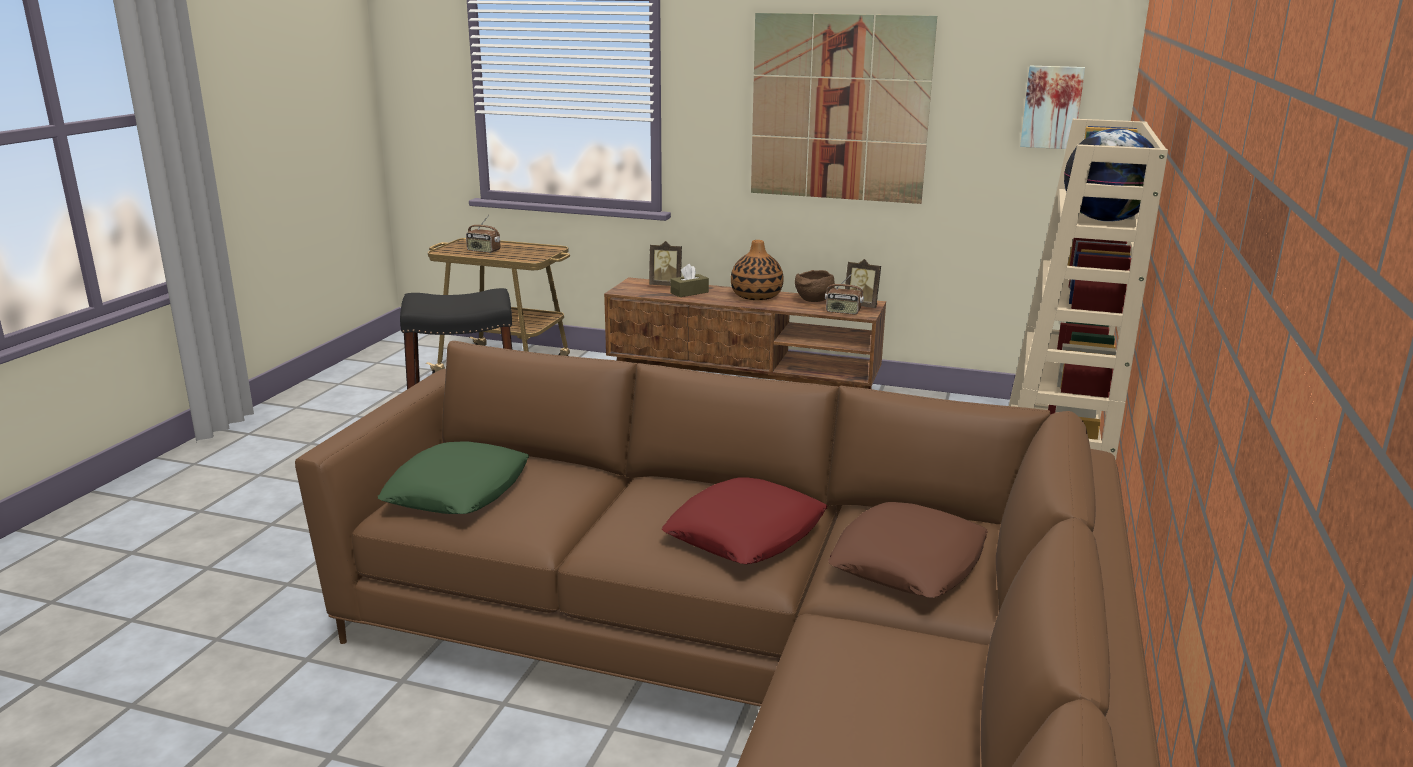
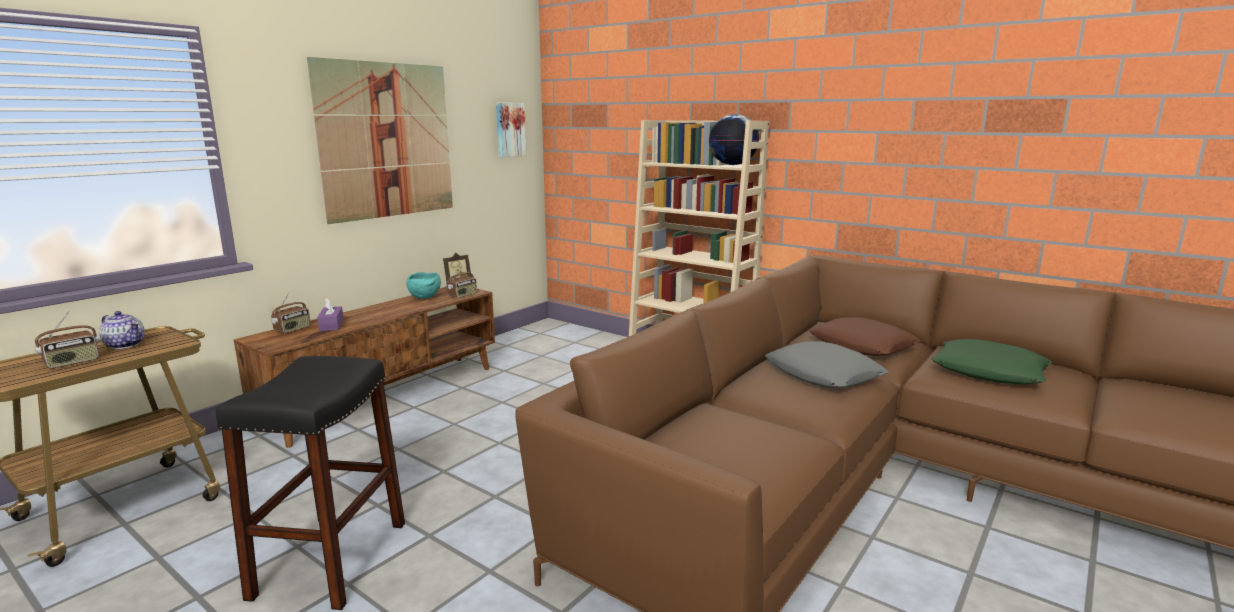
camera: 70 degrees left, 5 degrees down
green pillow [378,441,529,514] -> green pillow moved to [931,339,1052,384]
picture frame [649,241,682,286] -> radio [271,292,311,333]
red pillow [662,477,827,564] -> grey pillow [765,341,889,388]
brown tissue box [670,264,709,297] -> purple tissue box [317,298,344,331]
vase [731,240,784,300] -> none
brown bowl [795,270,835,302] -> turquoise bowl [406,272,441,299]
none -> teapot [99,311,145,349]

